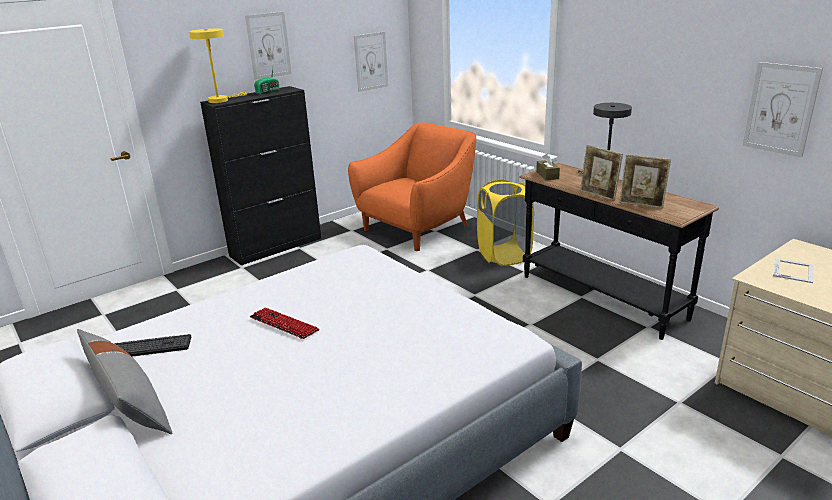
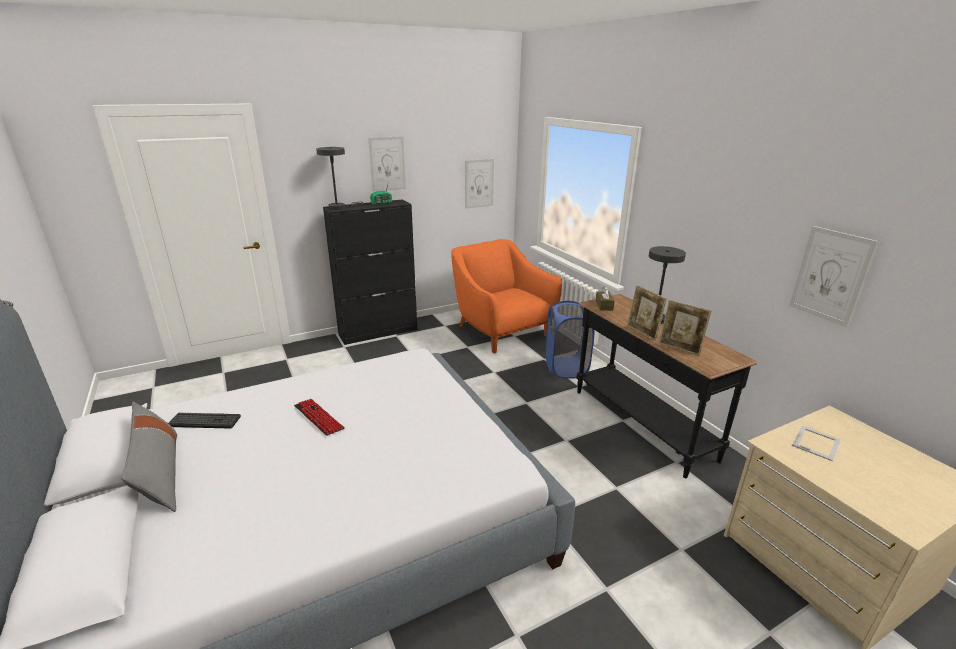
camera: 10 degrees right, 0 degrees up
yellow table lamp [189,28,247,103] -> grey table lamp [316,147,363,210]
orange armchair [348,122,476,251] -> orange armchair turned 90 degrees counterclockwise [451,239,562,353]
yellow laundry basket [477,180,534,266] -> blue laundry basket [546,301,595,379]

